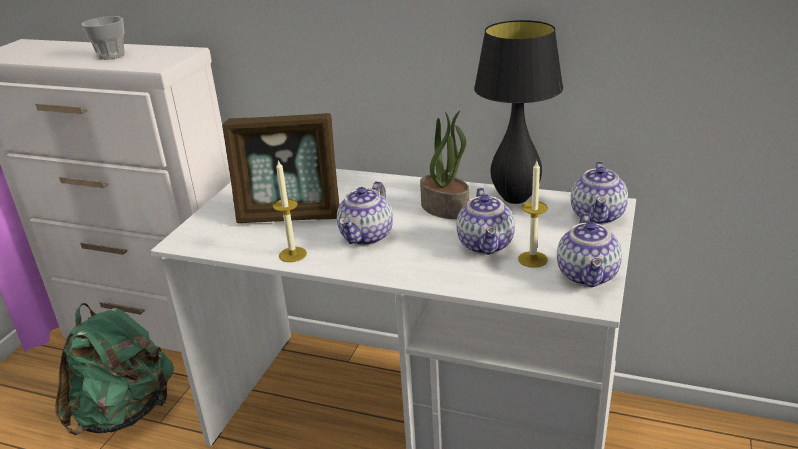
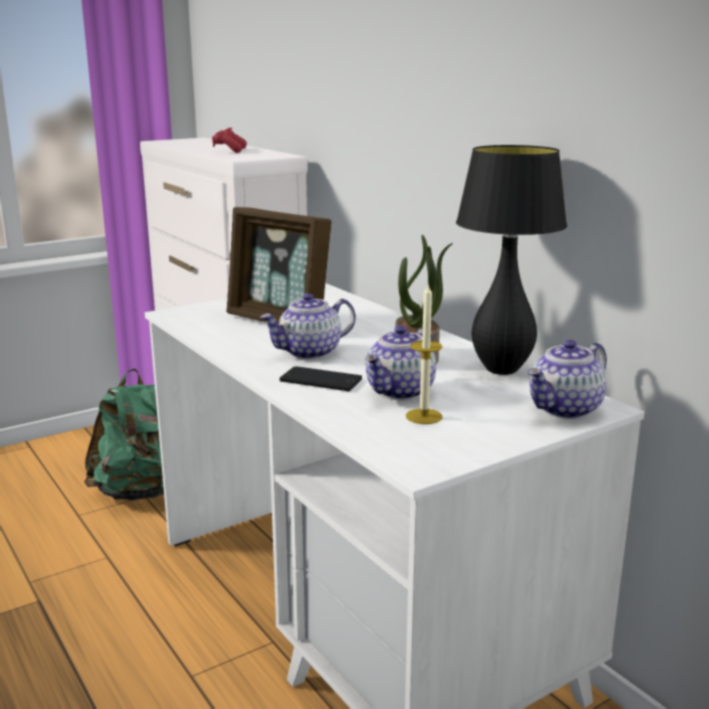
camera: 35 degrees right, 10 degrees down
cup [82,16,125,60] -> red game controller [212,128,247,153]
candle [273,159,307,262] -> none
teapot [557,213,622,287] -> none
none -> phone [280,366,362,391]

